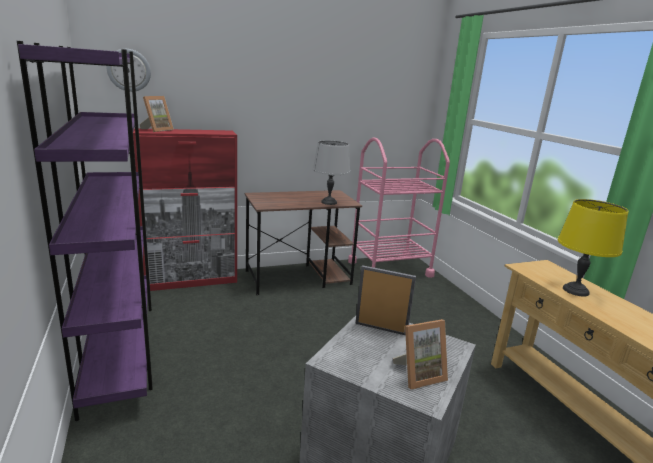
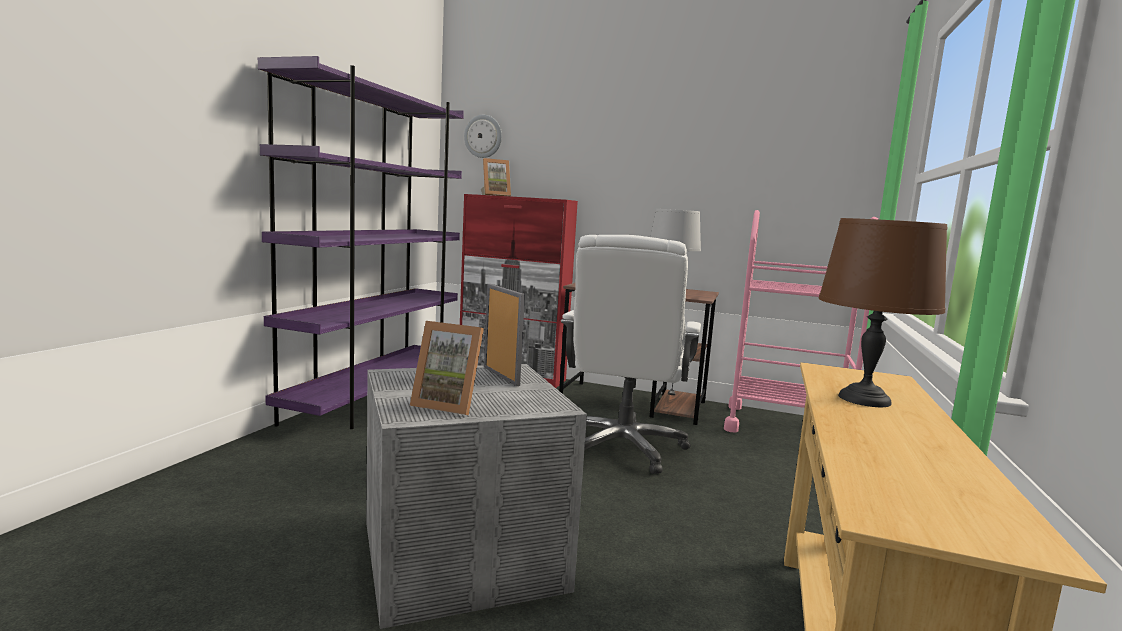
camera: 40 degrees right, 10 degrees down
yellow table lamp [558,199,628,297] -> brown table lamp [819,218,947,407]
none -> white office chair [561,235,701,474]

